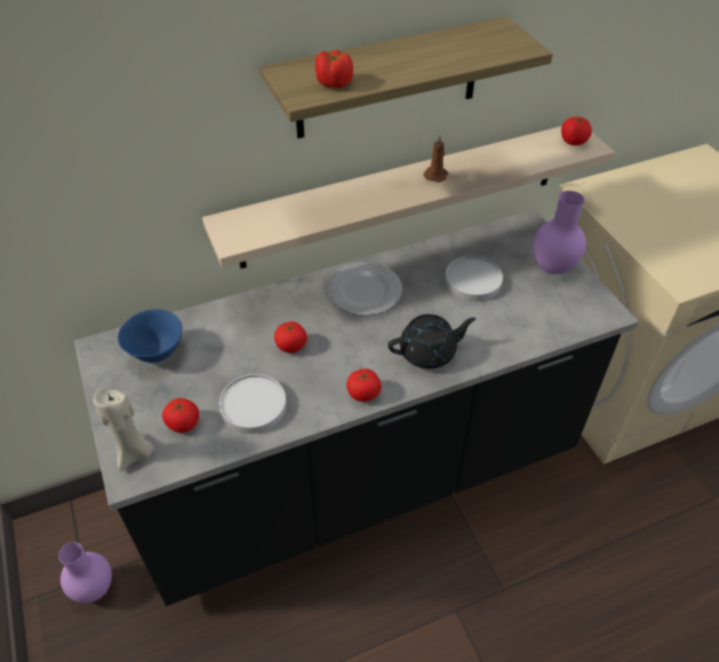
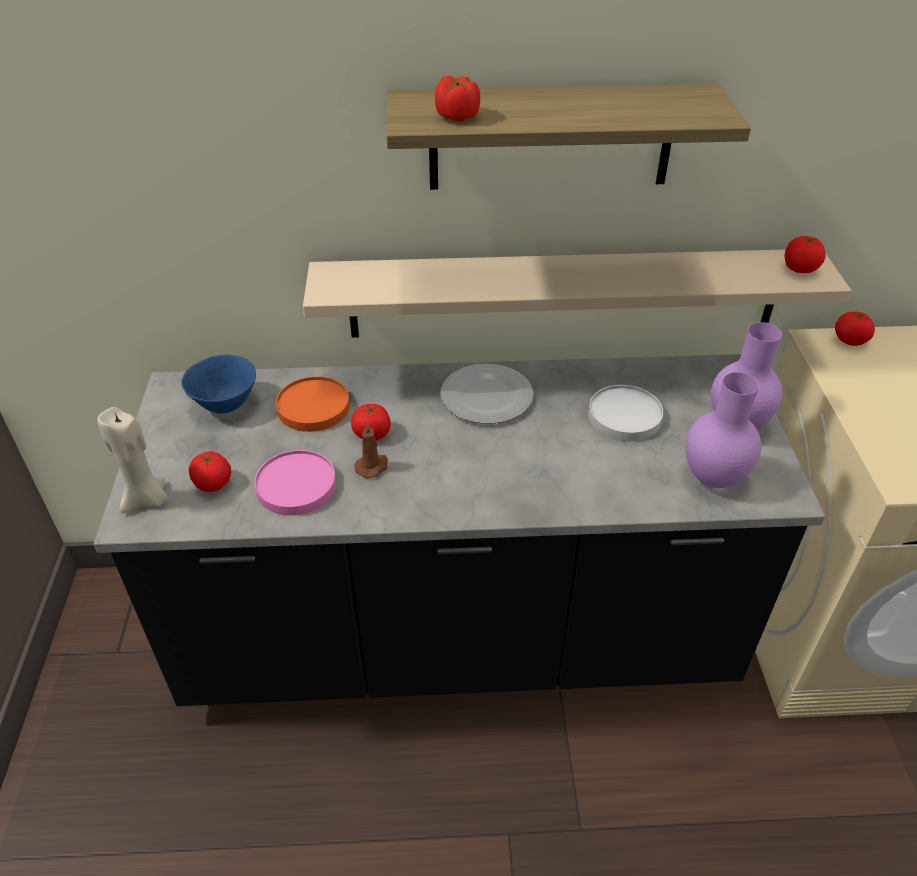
camera: 20 degrees right, 5 degrees down
purple vase [58,542,112,603] -> purple vase moved to [685,372,761,488]
white plate [219,374,286,434] -> pink plate [254,450,336,516]
tomato [347,369,381,402] -> tomato moved to [835,312,875,346]
black teapot [388,314,476,369] -> none
brown candle [423,135,448,182] -> brown candle moved to [354,422,388,478]
none -> orange plate [276,376,350,432]

